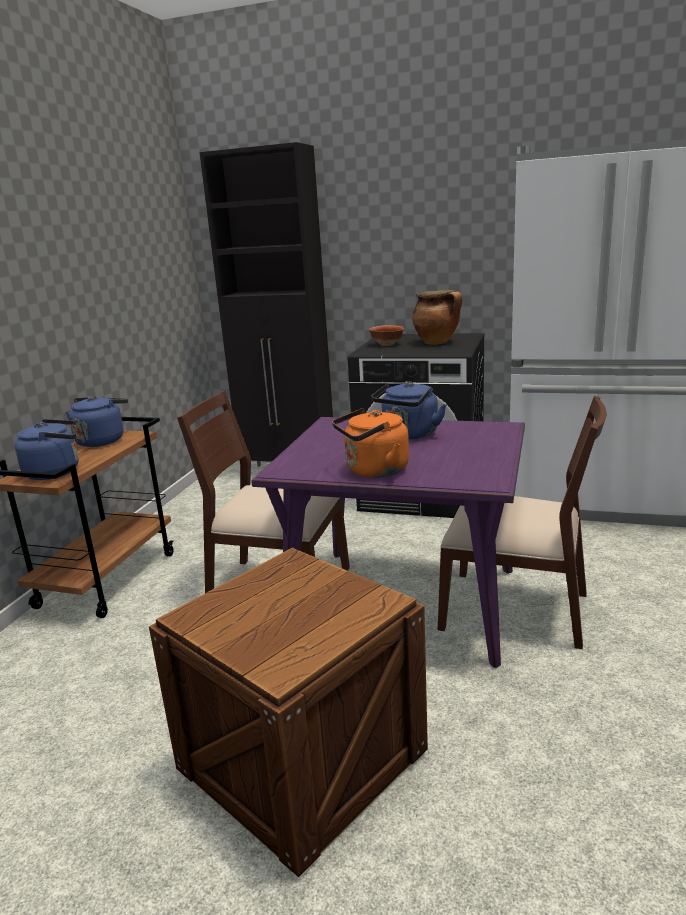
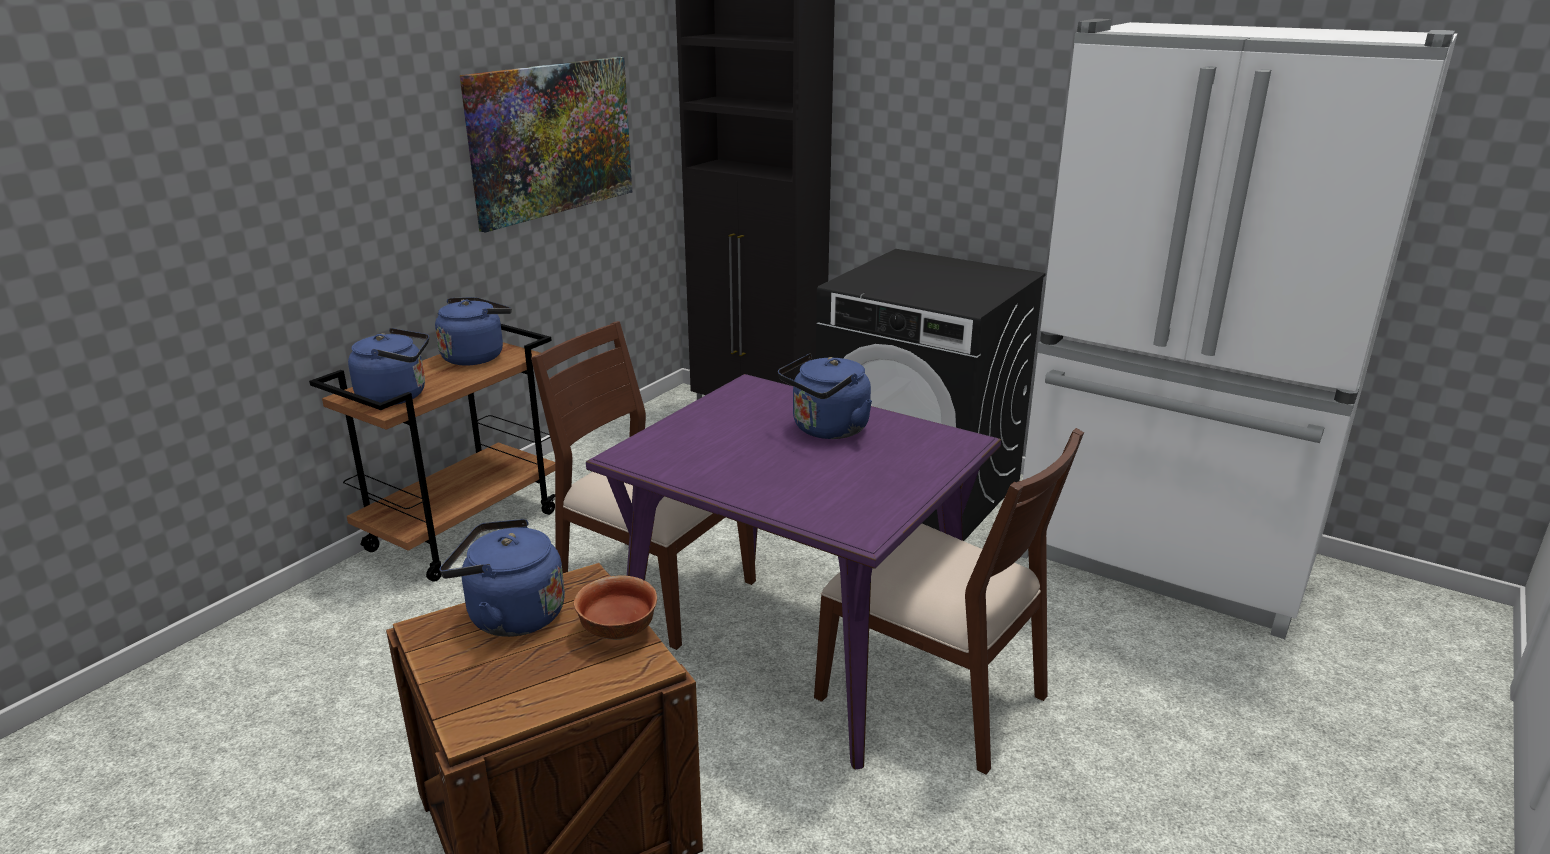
camera: 15 degrees right, 5 degrees up
orange kettle [332,408,409,478] -> none
bowl [369,325,404,346] -> bowl moved to [574,575,657,640]
cooking pot [412,290,462,344] -> none
none -> blue kettle [440,519,565,637]
none -> picture [460,57,632,233]

